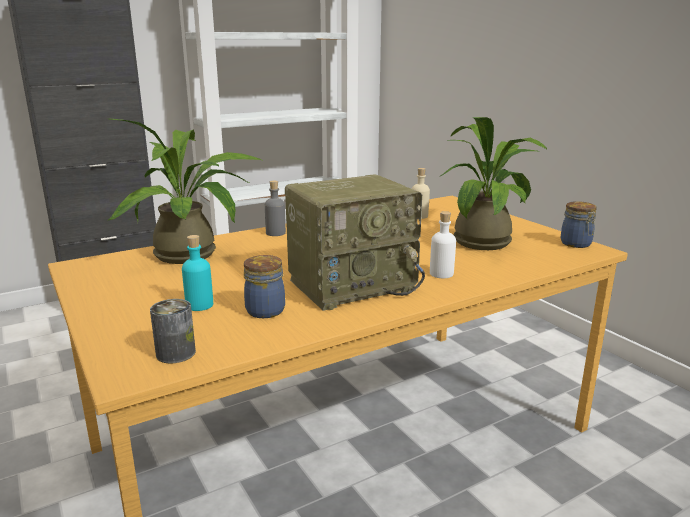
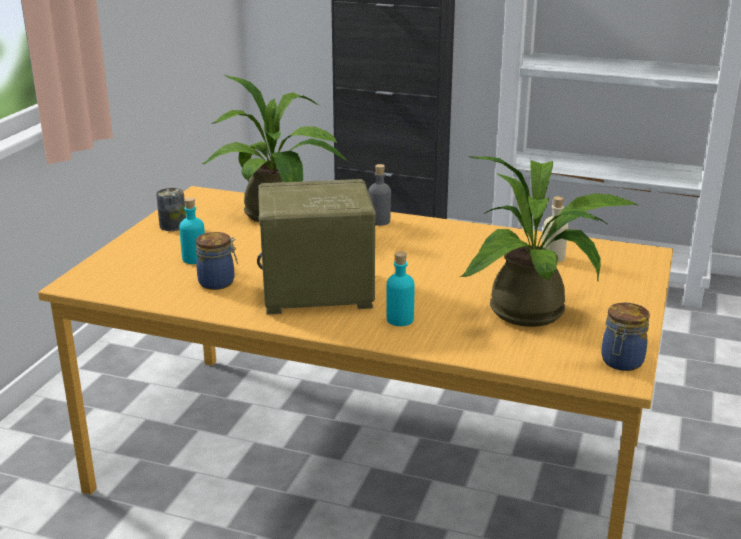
camera: 50 degrees right, 5 degrees up
can [150,299,196,363] -> can moved to [156,188,186,231]
radio [285,174,425,311] -> radio turned 150 degrees clockwise [257,179,376,314]
white bottle [430,211,456,278] -> turquoise bottle [386,251,414,326]

